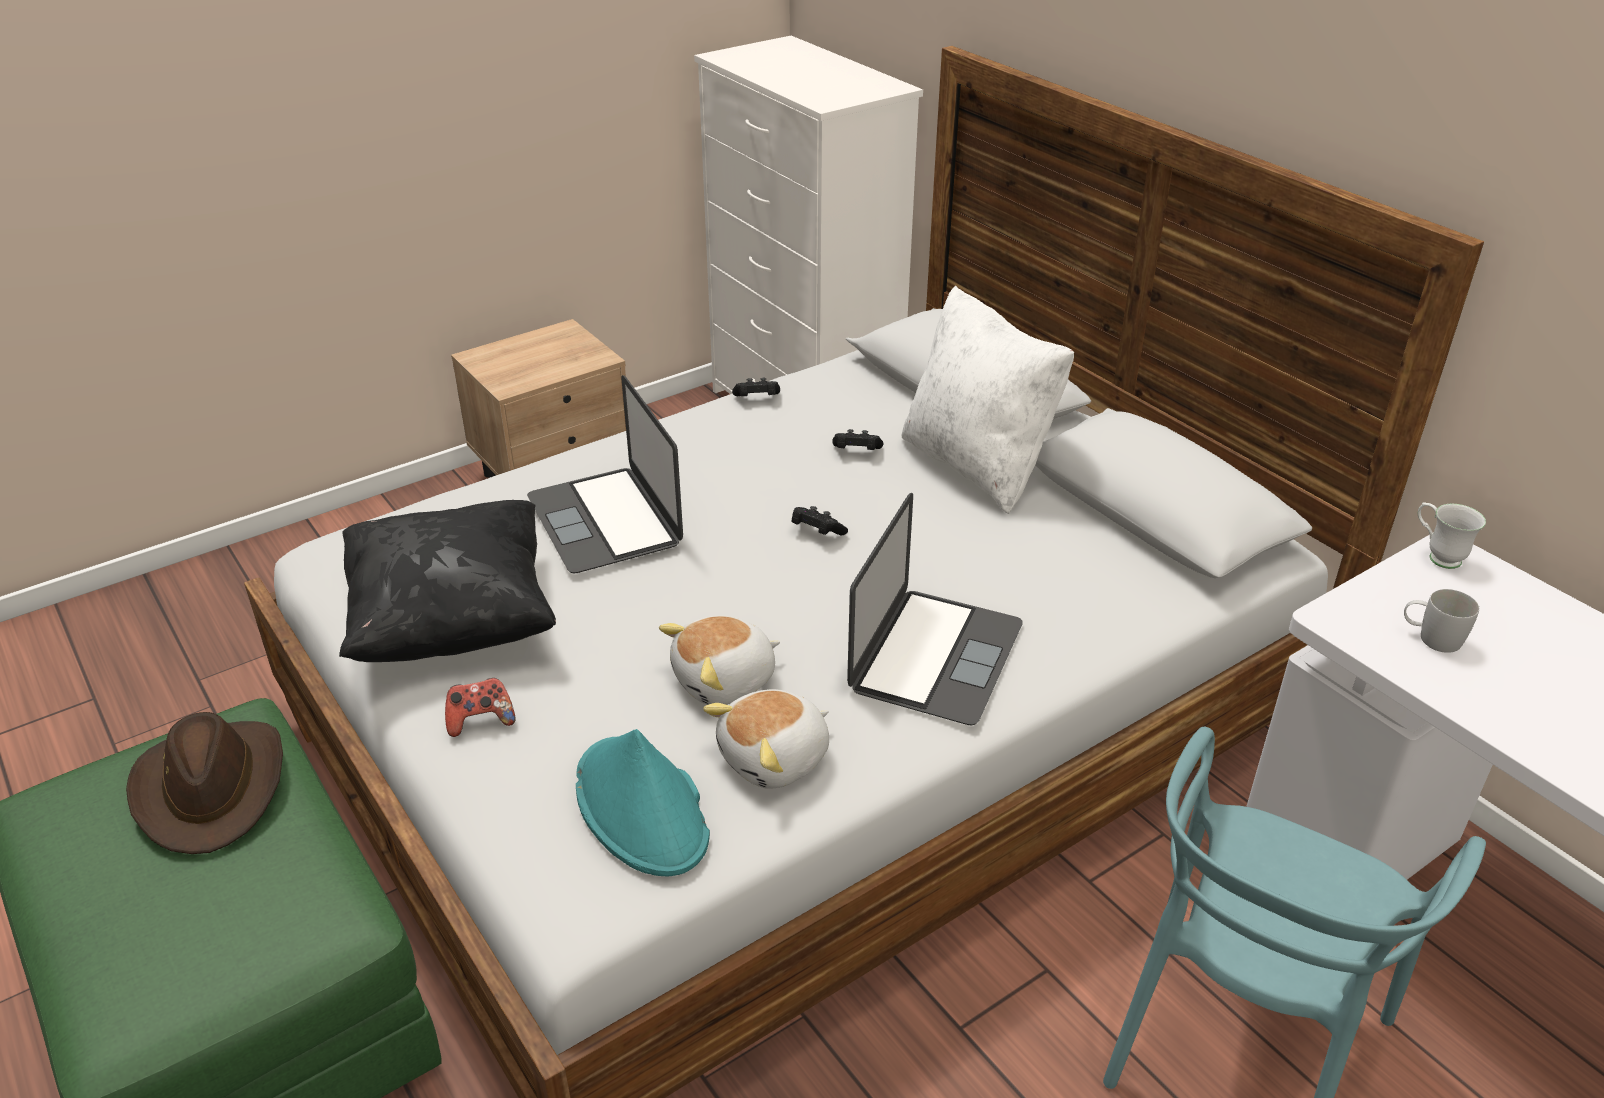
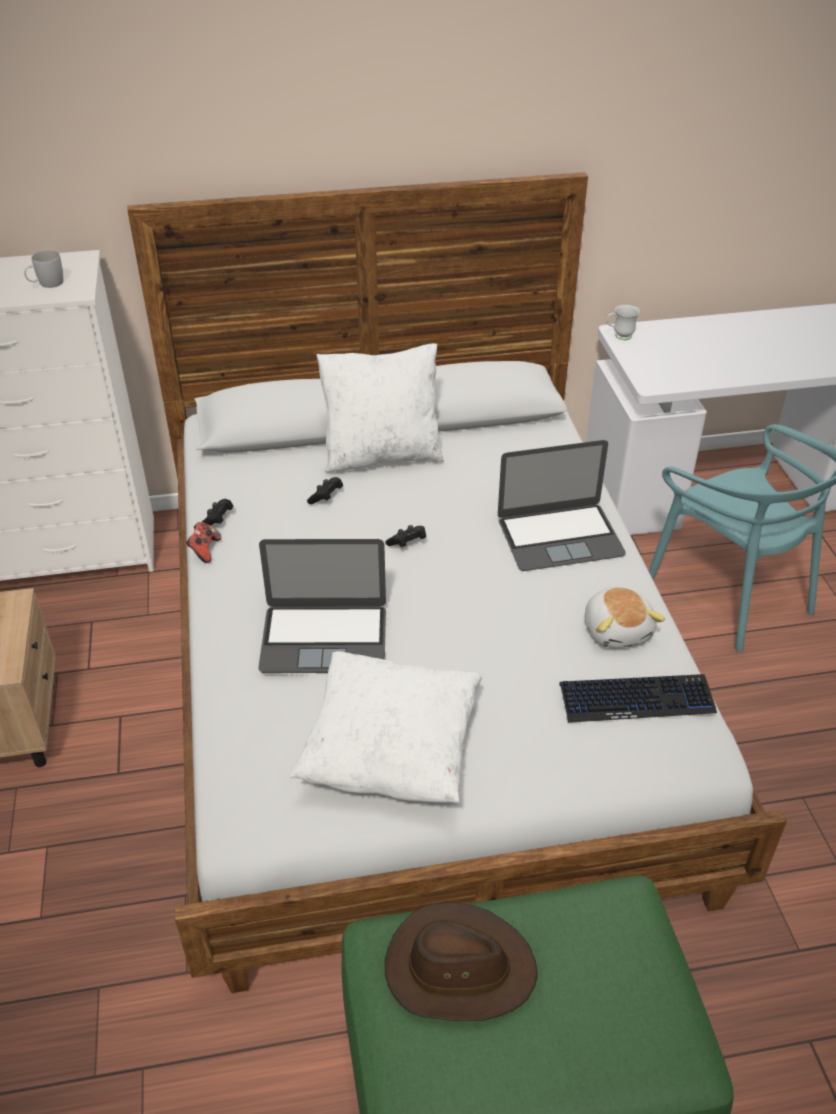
camera: 65 degrees left, 5 degrees up
black pillow [339,500,556,662] -> white pillow [289,651,482,803]
game controller [445,678,516,737] -> game controller moved to [186,522,221,563]
turquoise hat [576,729,710,876] -> keyboard [559,674,717,723]
plush toy [659,616,780,705] -> none
laptop [847,493,1023,725] -> laptop turned 120 degrees clockwise [498,440,626,571]
white mug [1404,589,1479,653] -> white mug moved to [24,250,64,288]

